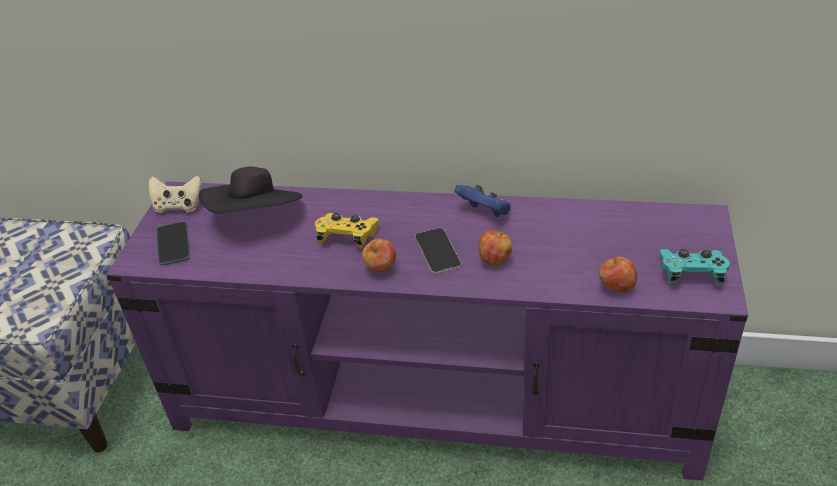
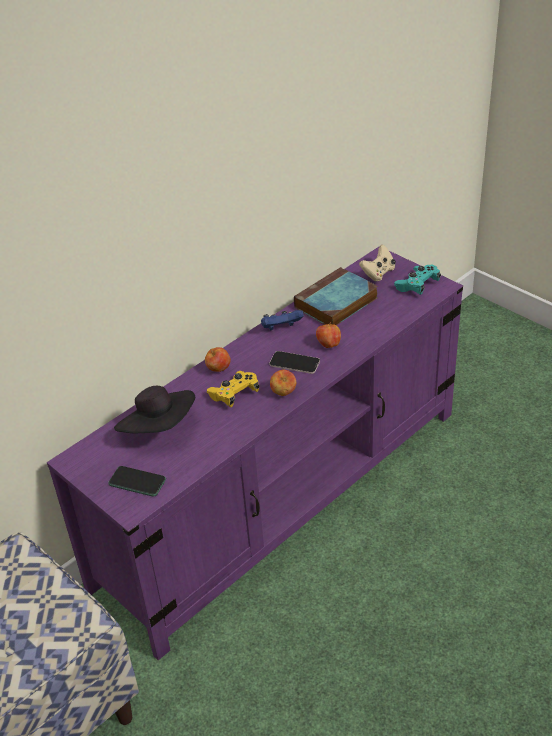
camera: 55 degrees left, 0 degrees up
beige game controller [149,176,202,213] -> beige game controller moved to [359,245,396,281]
apple [599,256,637,292] -> apple moved to [205,347,231,372]
none -> book [294,267,378,326]

